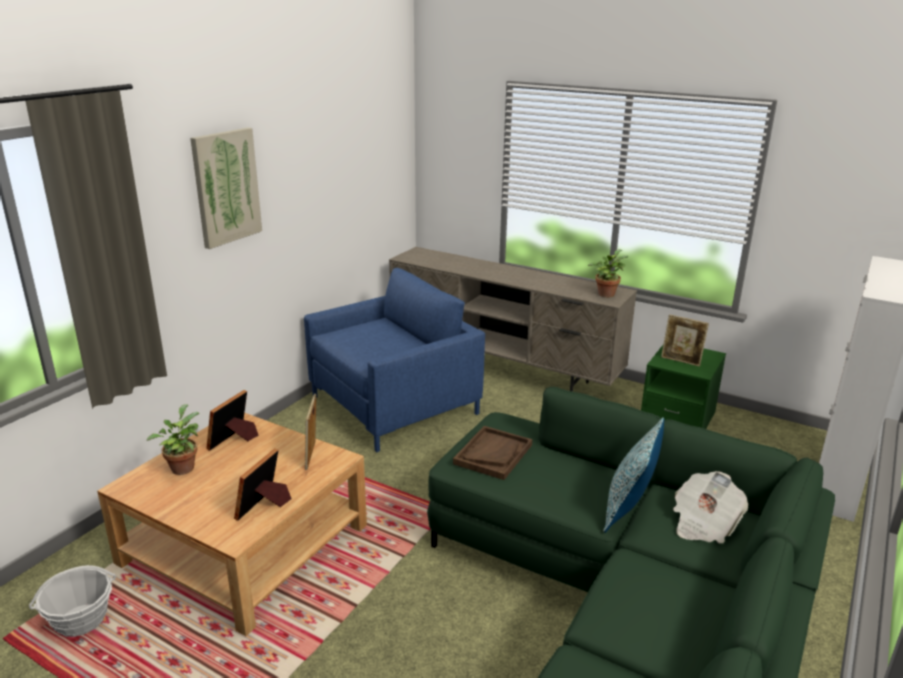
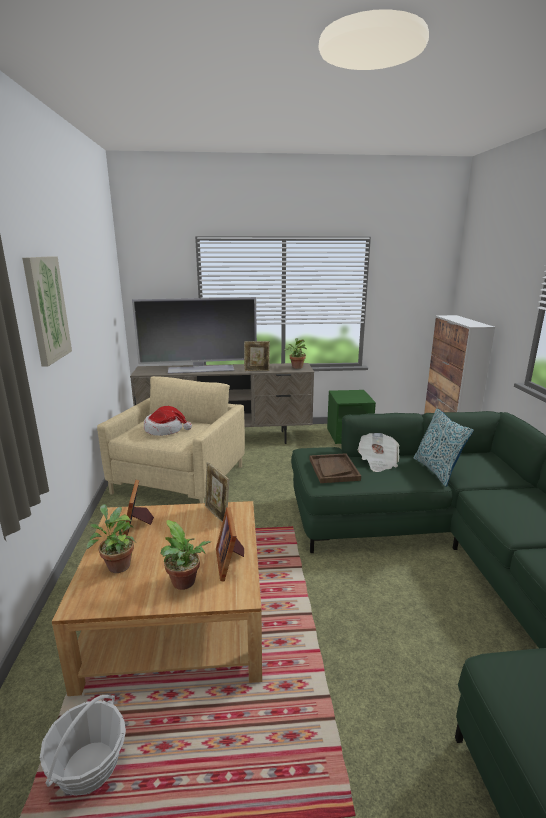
camera: 35 degrees left, 5 degrees down
blue armchair [304,268,485,452] -> beige armchair [97,376,245,503]
picture frame [661,314,709,367] -> picture frame moved to [244,341,270,371]
newspaper [673,471,748,544] -> newspaper moved to [358,433,399,472]
none -> television [132,297,257,374]
none -> hat [144,406,192,436]
none -> potted plant [160,520,211,590]

